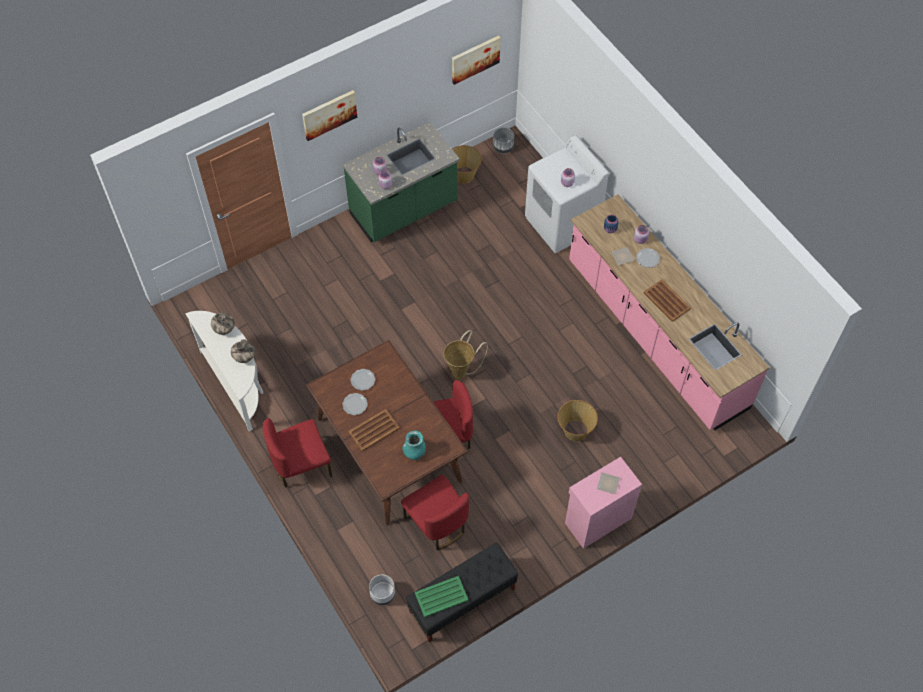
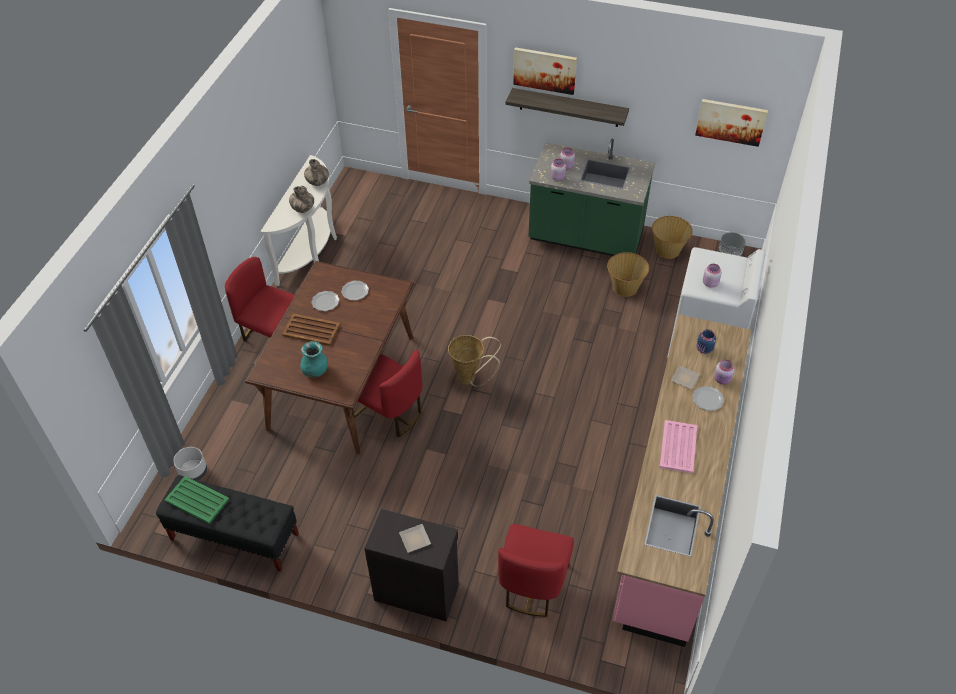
camera: 50 degrees right, 10 degrees down
red chair [401,475,469,550] -> red chair moved to [498,524,574,617]
basket [558,400,598,441] -> basket moved to [607,252,649,297]
pink cabinet [565,457,642,549] -> black cabinet [364,509,459,621]
brown tray [644,280,691,322] -> pink tray [659,420,697,473]
none -> shelf [506,88,629,127]

